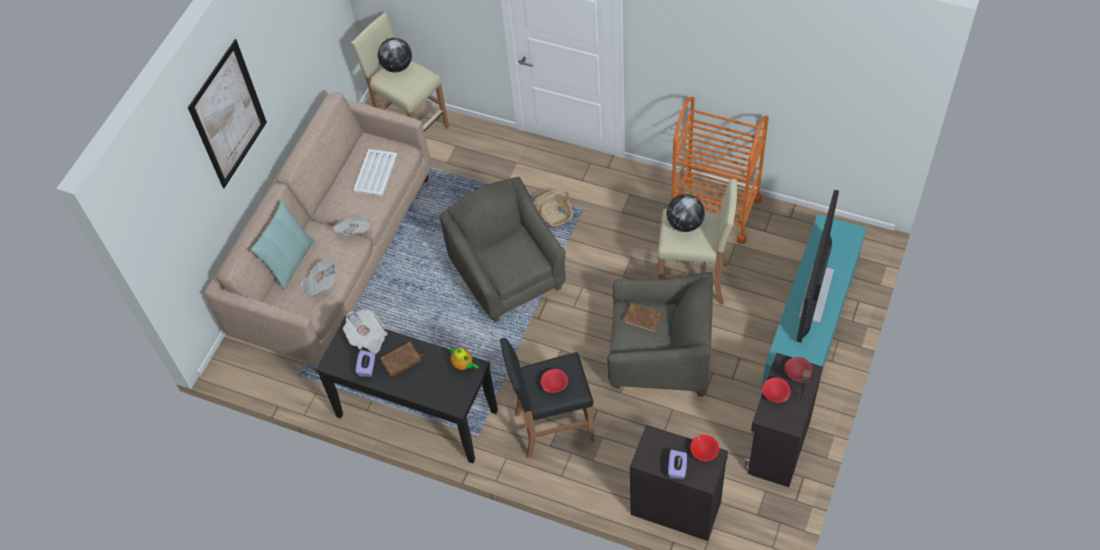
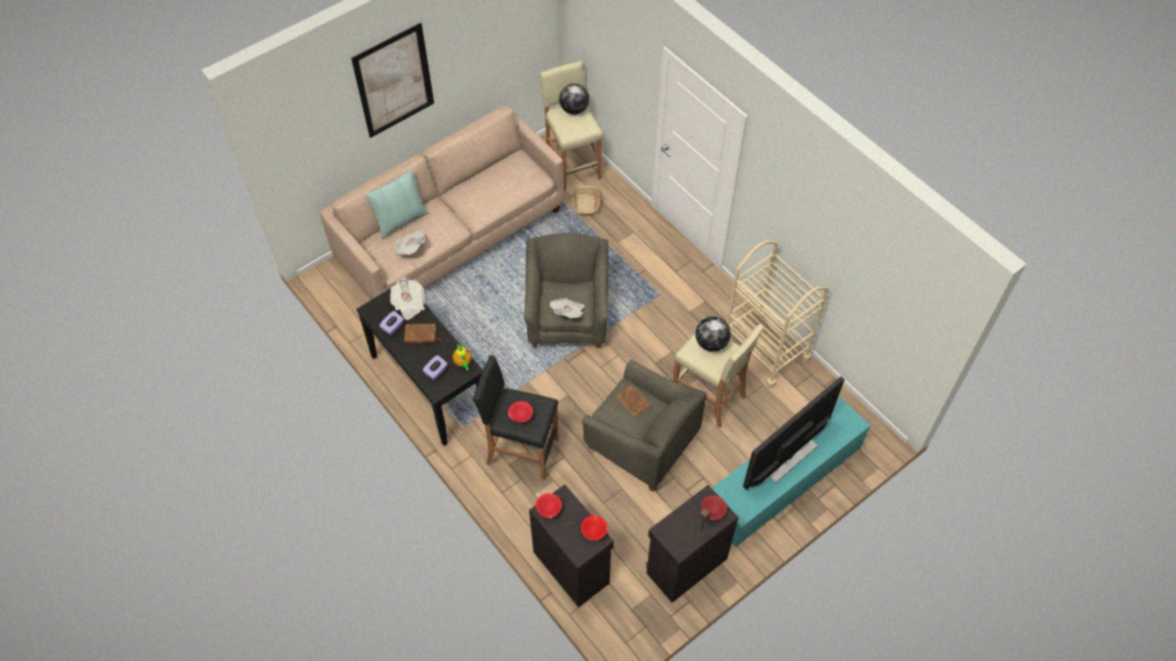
camera: 25 degrees right, 0 degrees up
newspaper [333,216,371,235] -> newspaper moved to [550,298,584,318]
white tray [353,149,397,196] -> none
basket [534,191,573,228] -> basket moved to [572,186,601,215]
purple tissue box [668,450,687,479] -> purple tissue box moved to [423,355,448,380]
orange cart [671,97,769,244] -> beige cart [727,240,829,388]
red bowl [762,378,791,402] -> red bowl moved to [536,493,562,518]

